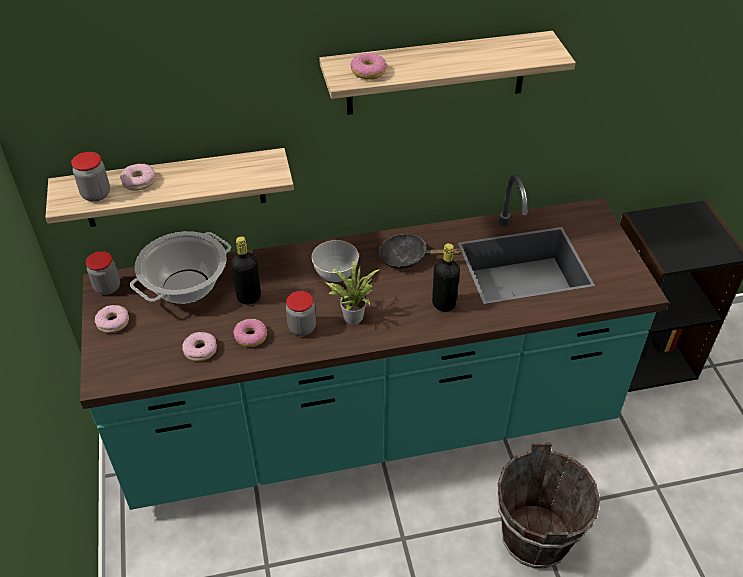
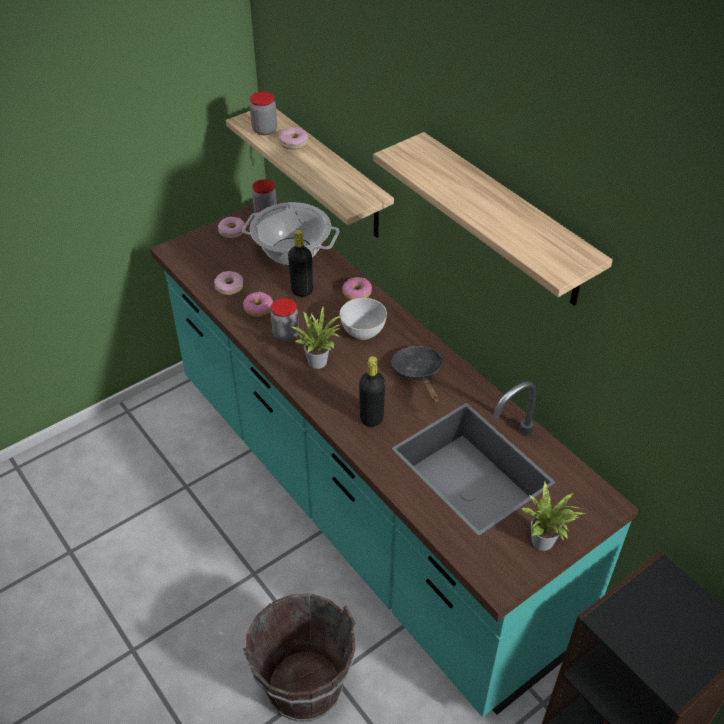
camera: 65 degrees right, 0 degrees up
donut [351,53,387,80] -> donut moved to [342,277,372,300]
none -> potted plant [521,482,586,551]

